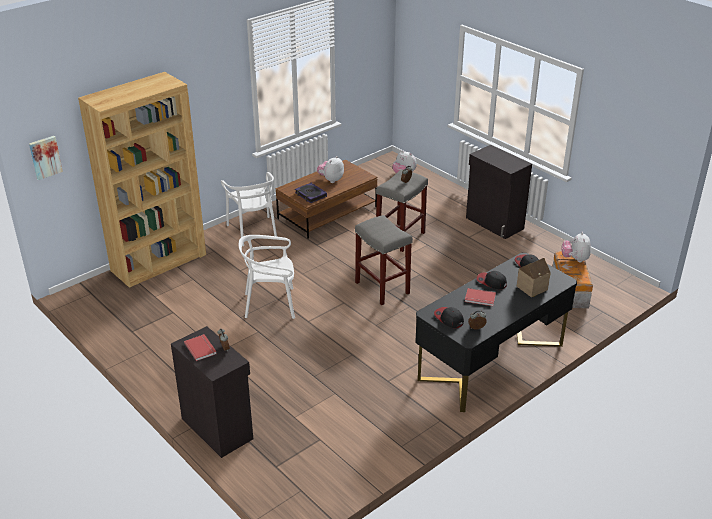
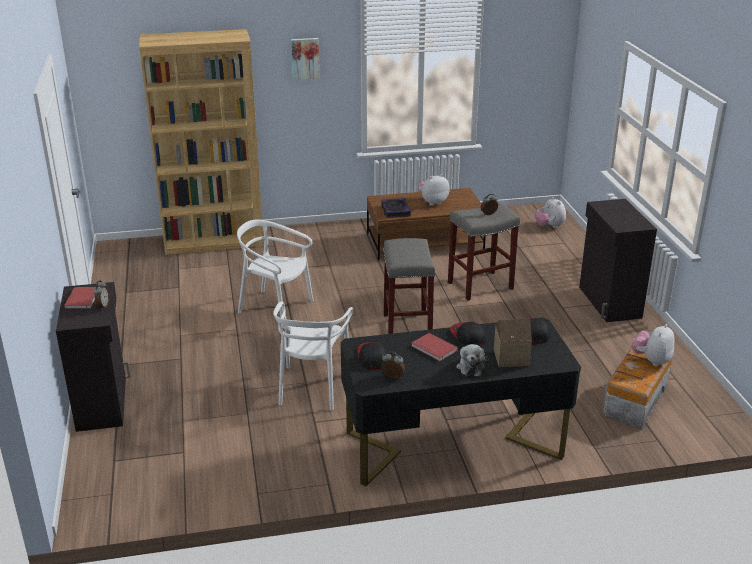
camera: 30 degrees right, 5 degrees down
picture [29,136,63,180] -> picture moved to [291,38,320,80]
white chair [221,172,277,246] -> white chair moved to [273,301,353,410]
none -> plush toy [457,344,488,376]

